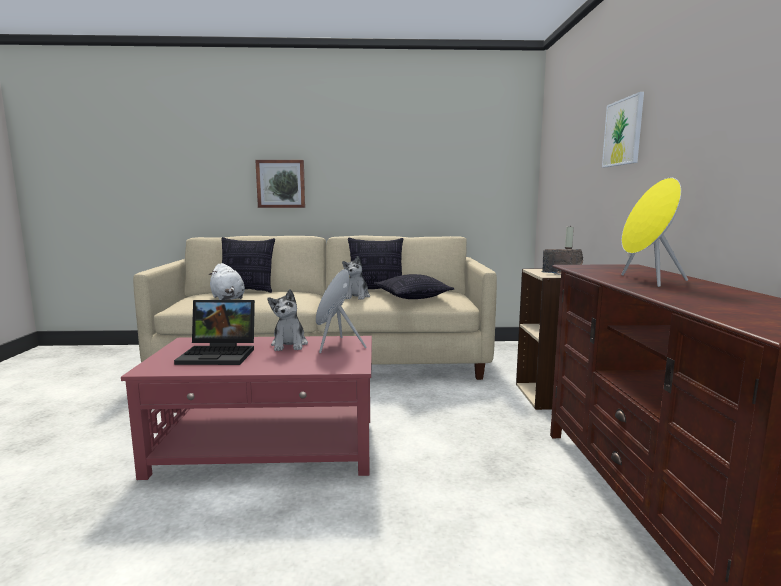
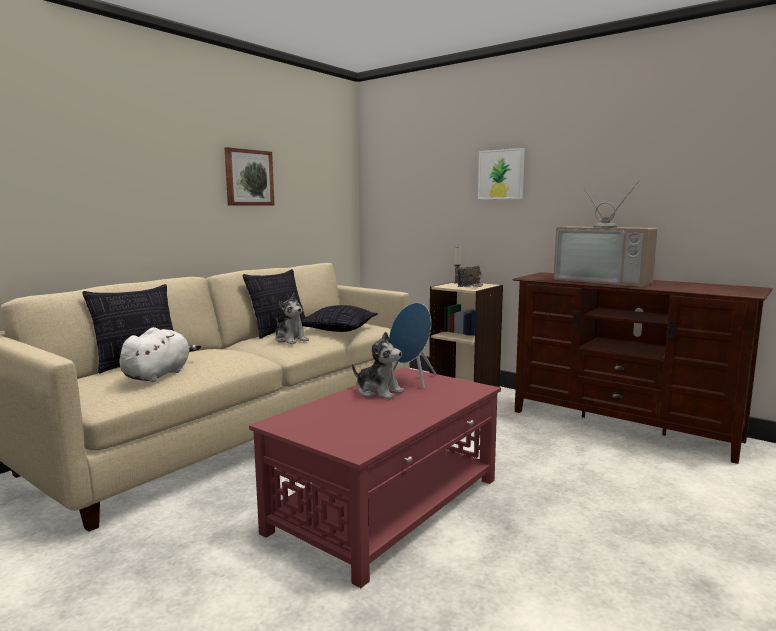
camera: 50 degrees left, 0 degrees up
laptop [174,300,255,365] -> none
white plush toy [209,263,245,300] -> white plush toy turned 75 degrees counterclockwise [119,327,201,382]
picture [255,160,305,208] -> picture moved to [225,147,274,205]
yellow speaker [621,178,688,287] -> television [554,180,657,287]

